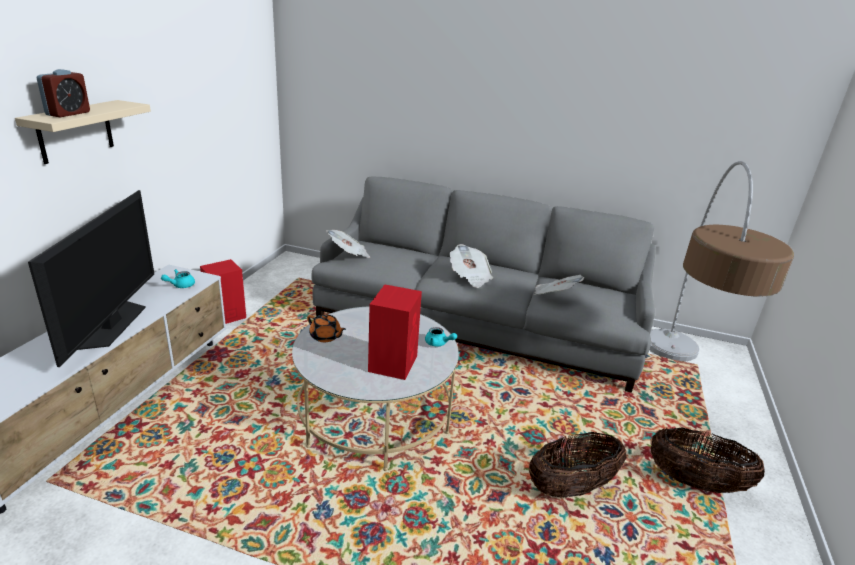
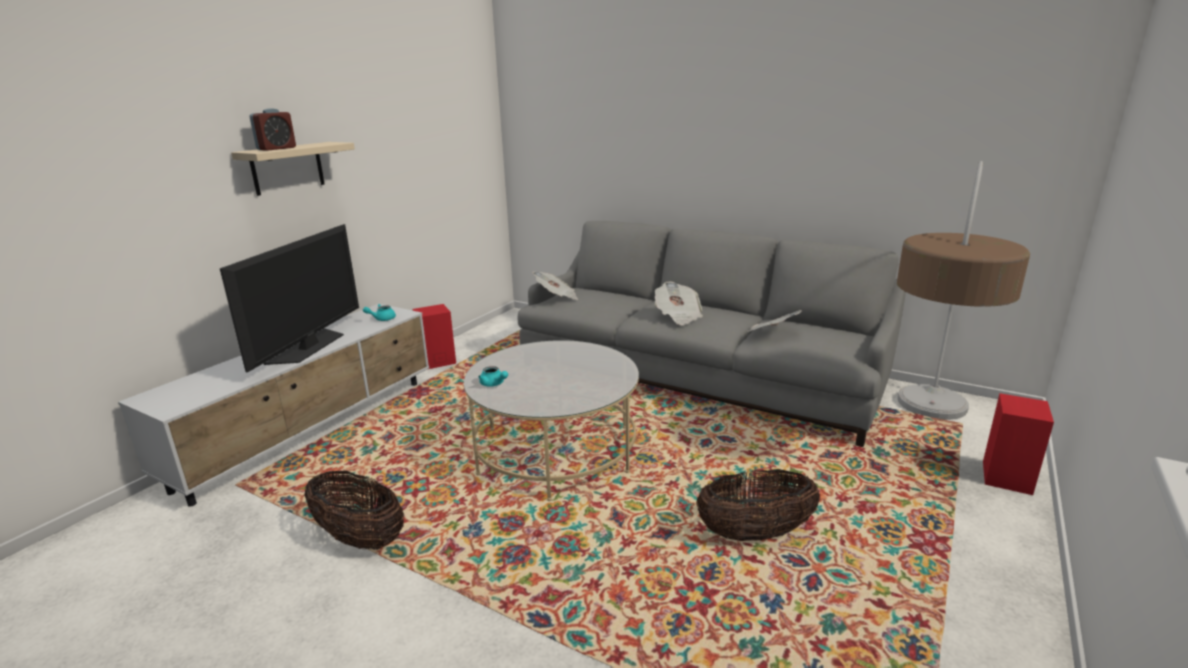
camera: 15 degrees right, 5 degrees down
orange teapot [307,314,346,342] -> none
red speaker [368,285,422,380] -> red speaker moved to [983,393,1054,495]
turquoise teapot [425,327,457,347] -> turquoise teapot moved to [478,366,508,387]
basket [650,427,765,493] -> basket moved to [304,471,404,550]

